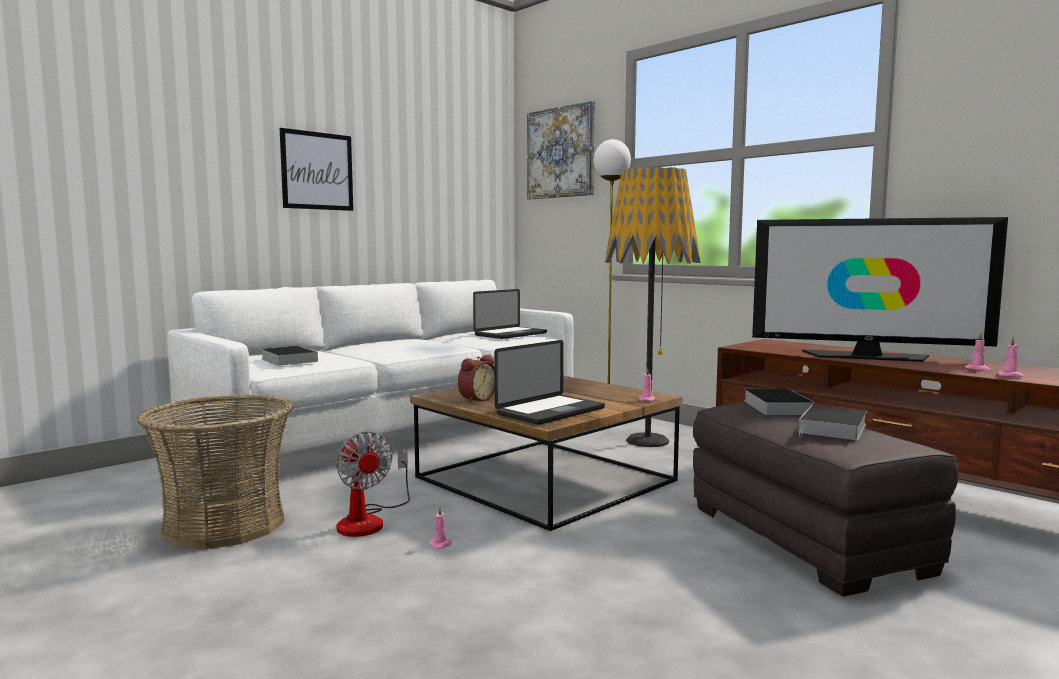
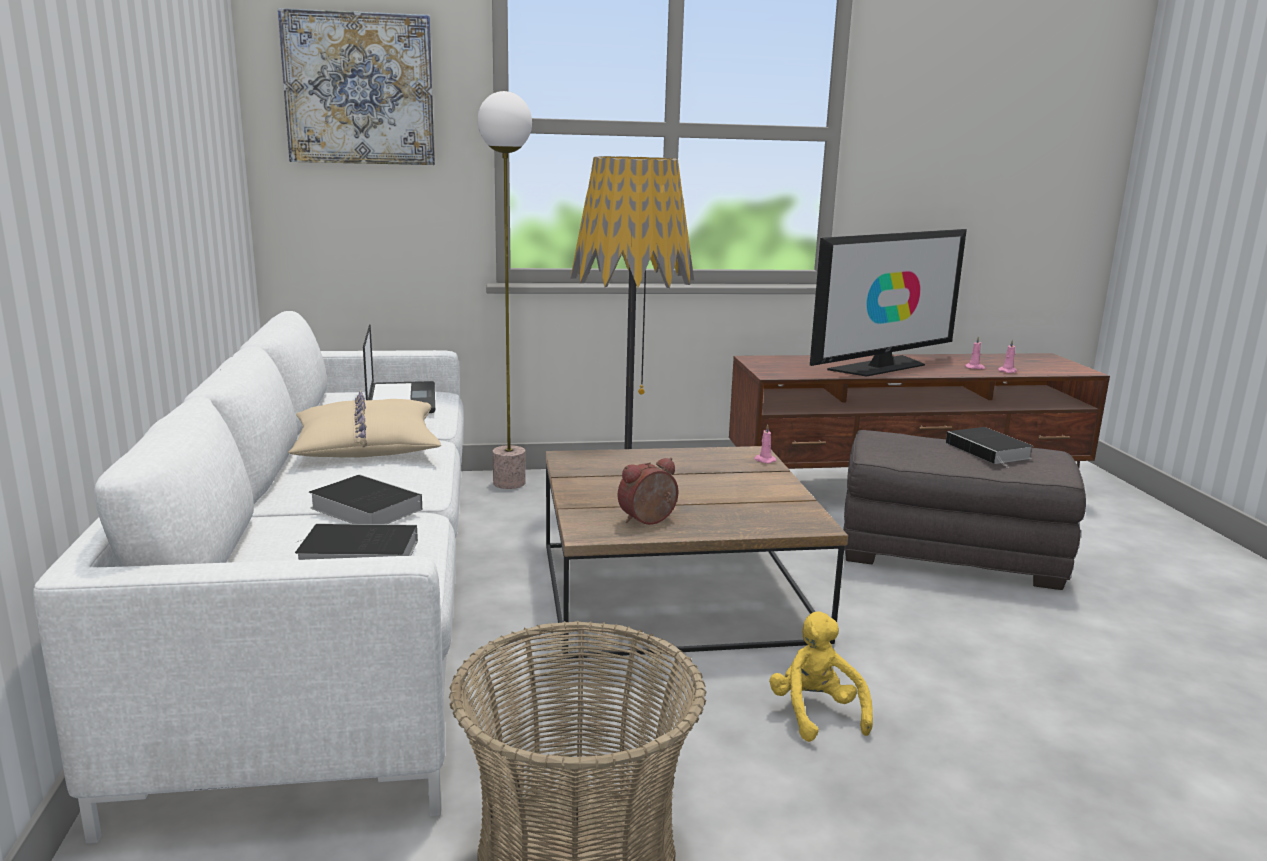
camera: 55 degrees left, 10 degrees up
picture [280,128,353,211] -> none
fan [336,432,410,537] -> none
pink candle [429,507,452,549] -> yellow plush toy [769,611,873,742]
alarm clock [458,354,495,403] -> alarm clock turned 105 degrees counterclockwise [618,458,678,525]
laptop [494,340,605,425] -> none
book [744,388,815,415] -> book moved to [309,474,422,524]
none -> beige pillow [288,390,441,458]

